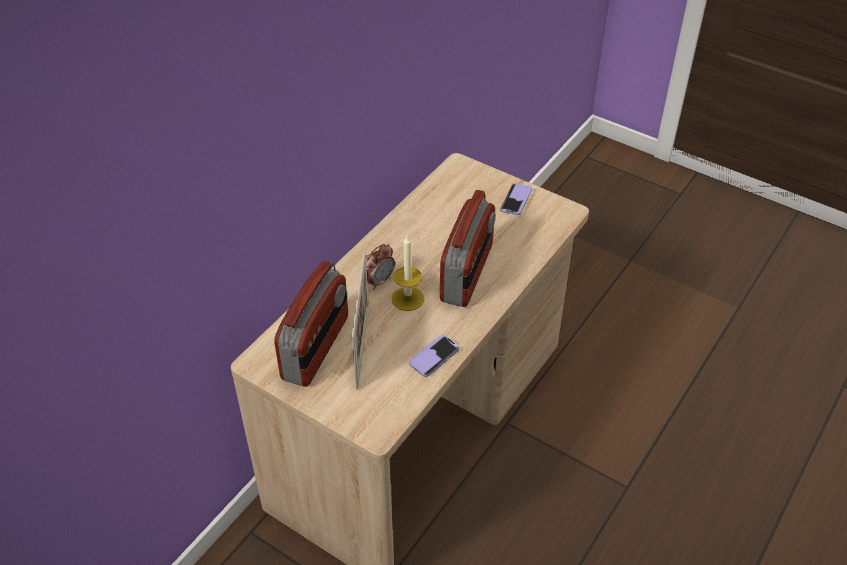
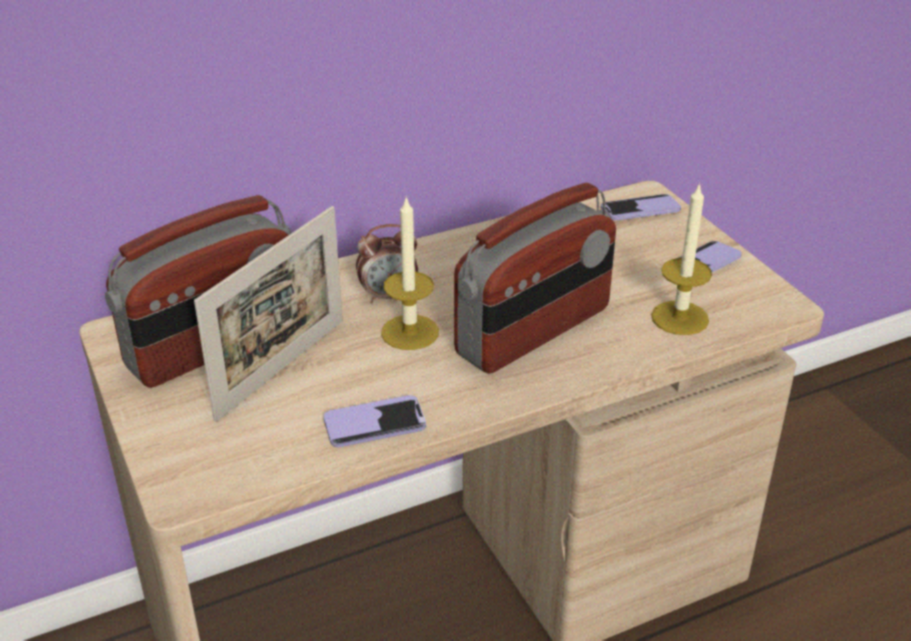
camera: 30 degrees right, 10 degrees down
none -> phone [601,194,681,220]
none -> candle [651,182,712,335]

